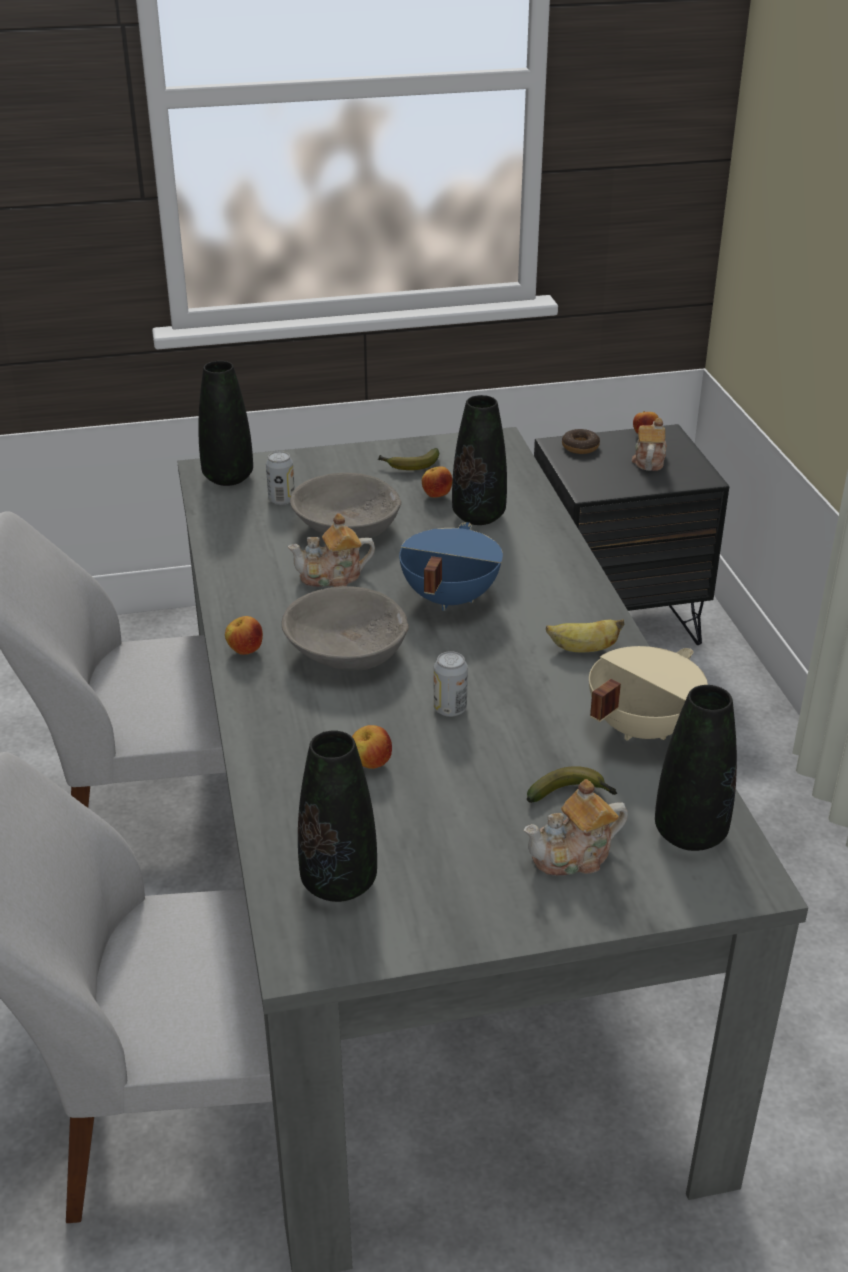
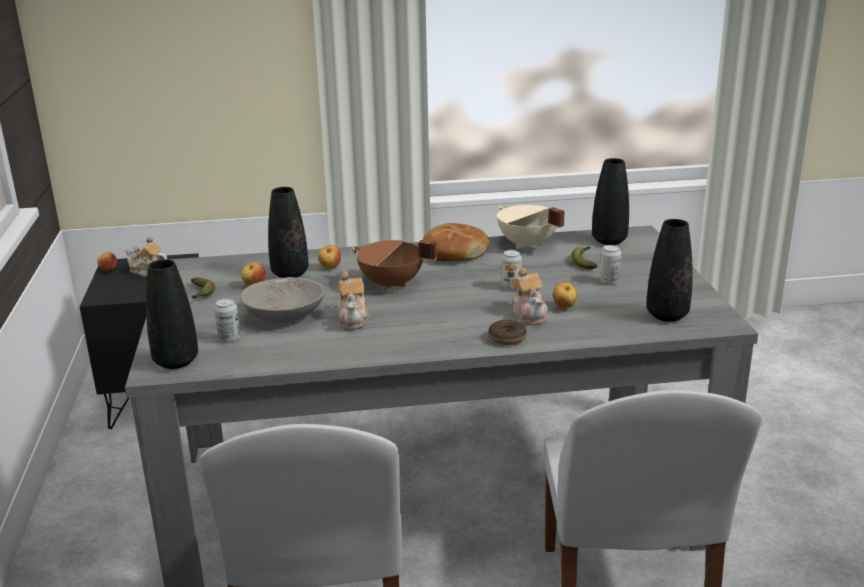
camera: 85 degrees left, 10 degrees down
apple [225,616,263,655] -> apple moved to [318,245,341,269]
grey bowl [281,586,409,671] -> none
blue cooking pot [399,522,503,611] -> brown cooking pot [351,240,437,291]
teapot [524,779,628,876] -> teapot moved to [512,268,548,325]
banana [546,619,624,652] -> bread [423,223,490,261]
donut [562,429,600,454] -> donut moved to [488,320,527,345]
none -> can [599,245,621,285]

